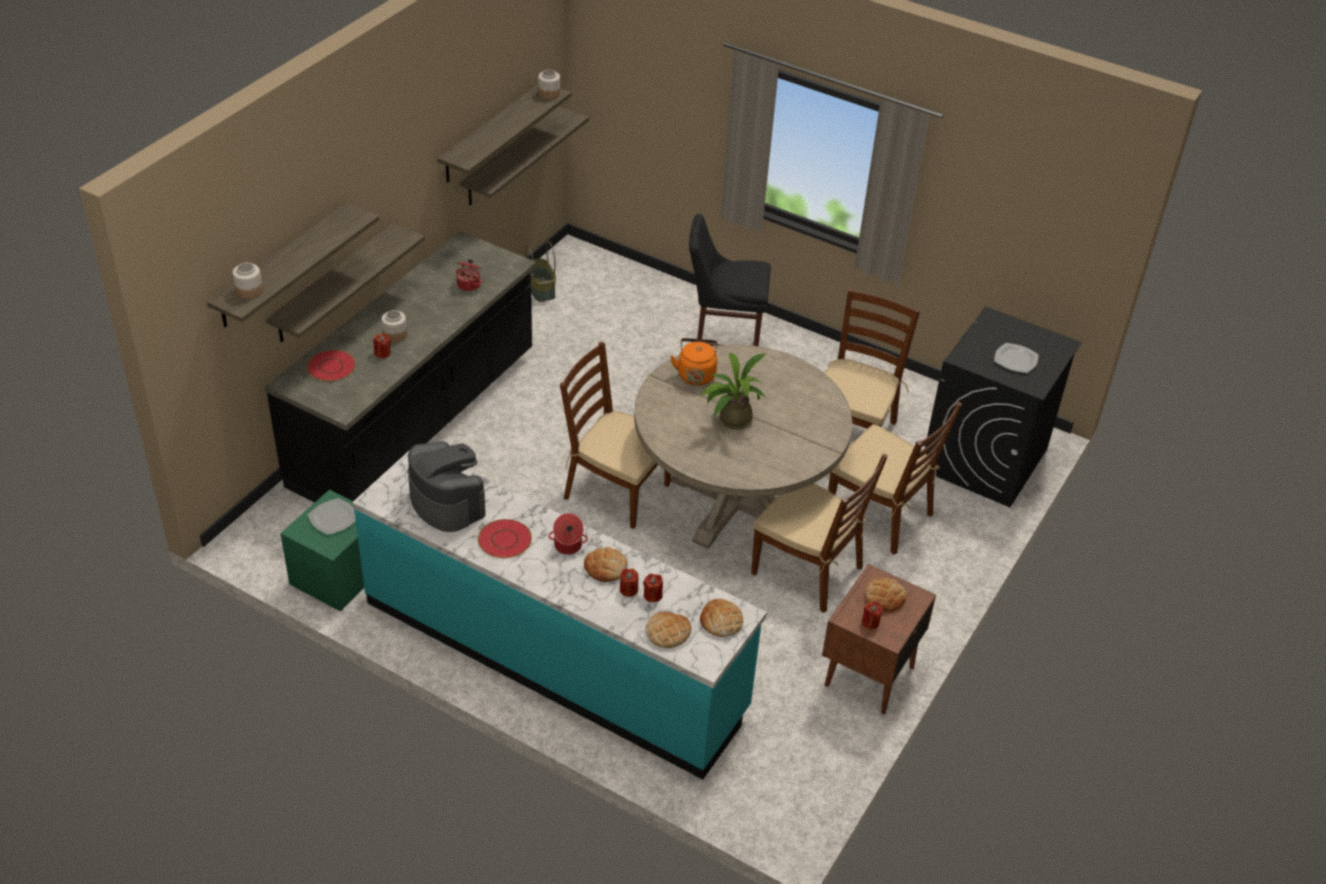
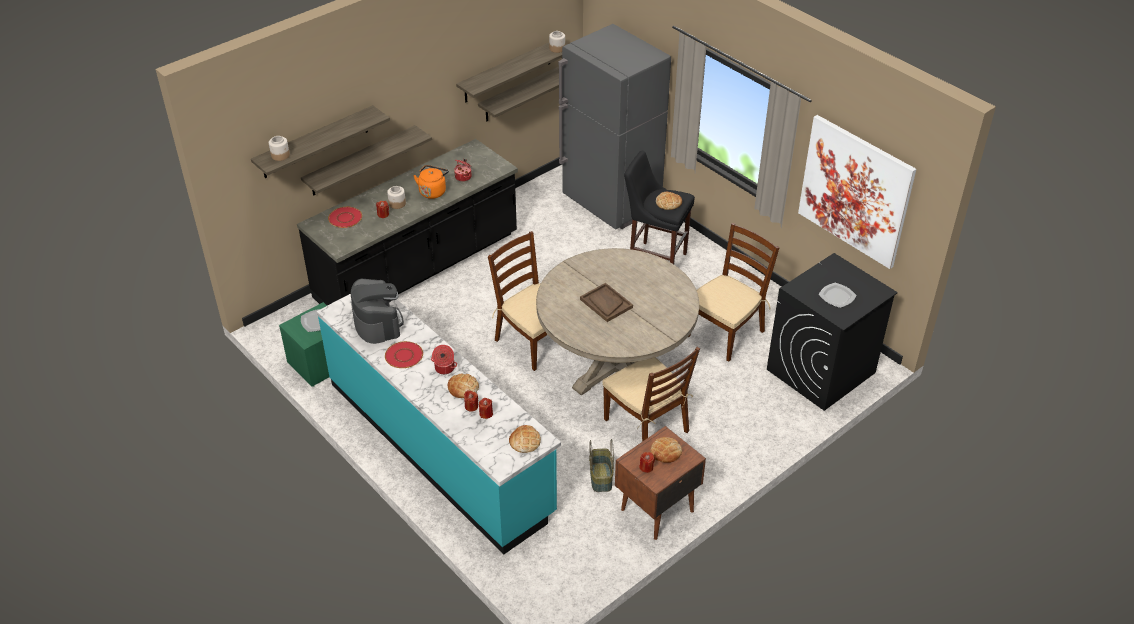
camera: 20 degrees right, 0 degrees up
basket [525,242,556,302] -> basket moved to [589,439,614,492]
bread [645,612,691,648] -> bread moved to [656,192,682,210]
orange kettle [670,338,718,385] -> orange kettle moved to [413,165,449,199]
potted plant [700,353,766,429] -> brown tray [580,283,633,322]
brown chair [828,402,962,555] -> none
none -> grey fridge [559,24,671,230]
none -> picture [798,115,916,269]

